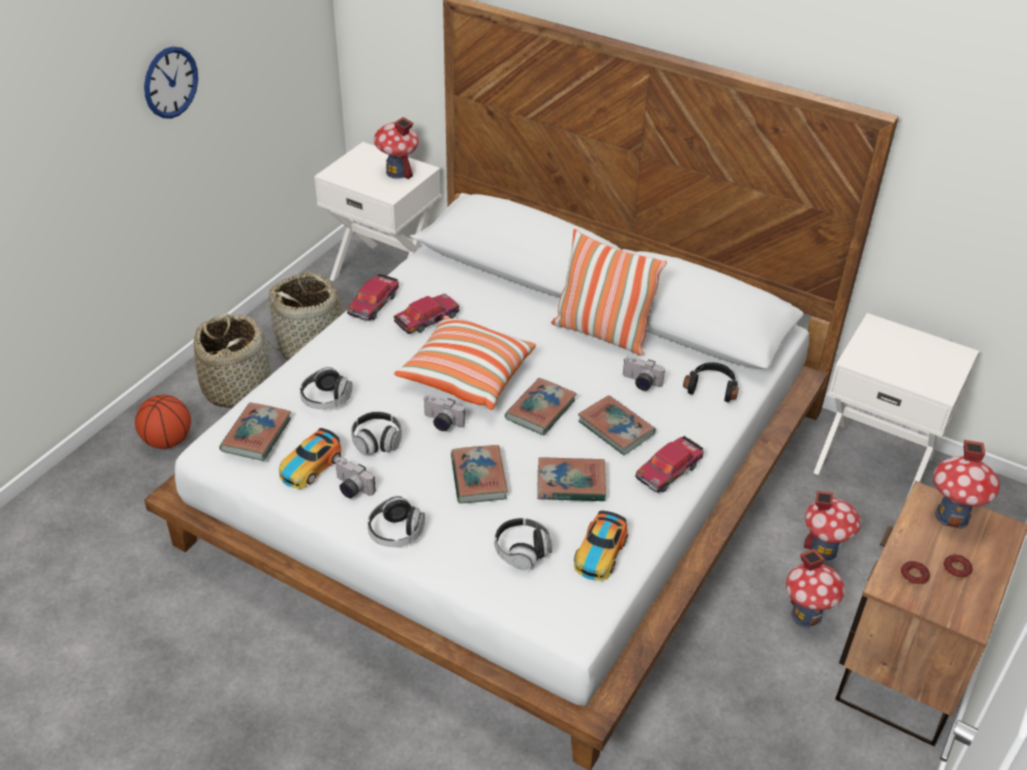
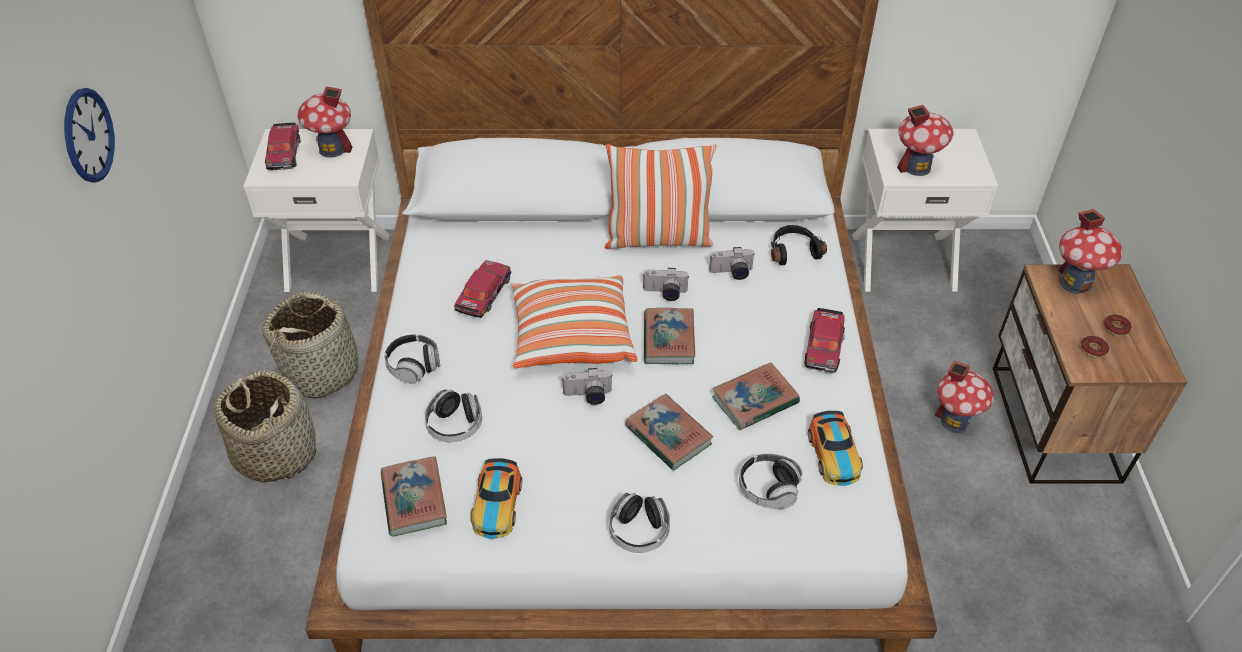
camera: 30 degrees left, 5 degrees up
basketball [135,395,191,449] -> none
camera [335,457,376,498] -> camera moved to [643,268,689,301]
toy car [347,274,399,321] -> toy car moved to [265,123,301,170]
headphones [351,411,402,455] -> headphones moved to [384,334,440,384]
book [578,395,656,455] -> none
toy house [804,491,861,560] -> toy house moved to [897,105,953,176]

